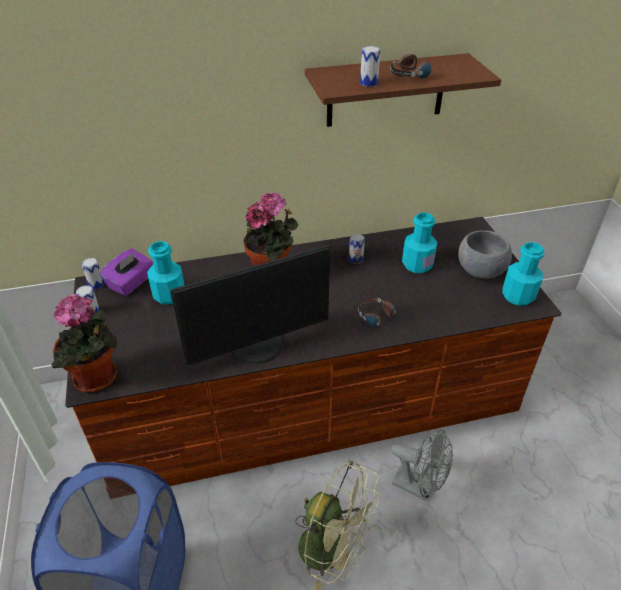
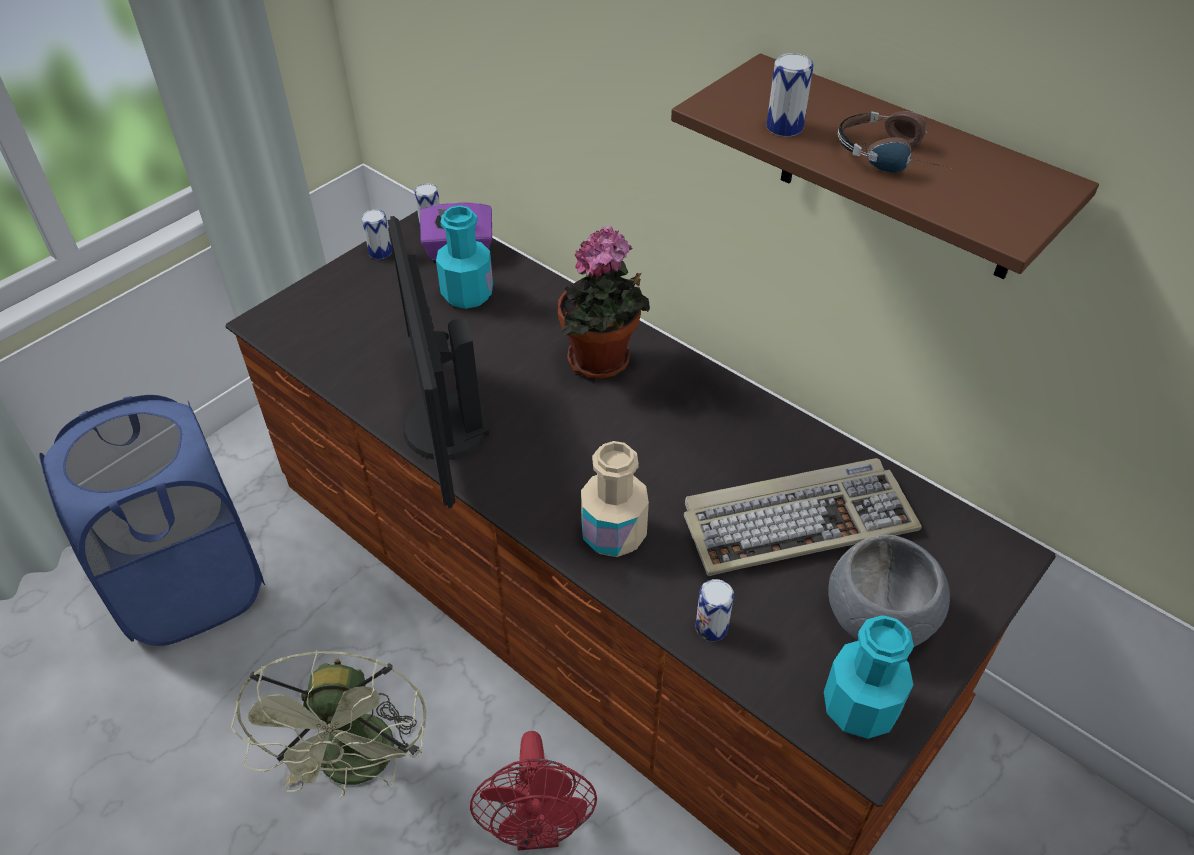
camera: 55 degrees right, 5 degrees up
potted plant [51,294,117,393] -> none
monitor [170,245,330,365] -> monitor turned 45 degrees clockwise [388,216,489,508]
can [349,234,365,264] -> can moved to [695,579,734,641]
headphones [358,298,396,333] -> beige bottle [581,441,649,557]
grey fan [391,430,453,501] -> red fan [470,731,597,851]
turquoise bottle [402,212,437,273] -> keyboard [684,458,922,576]

